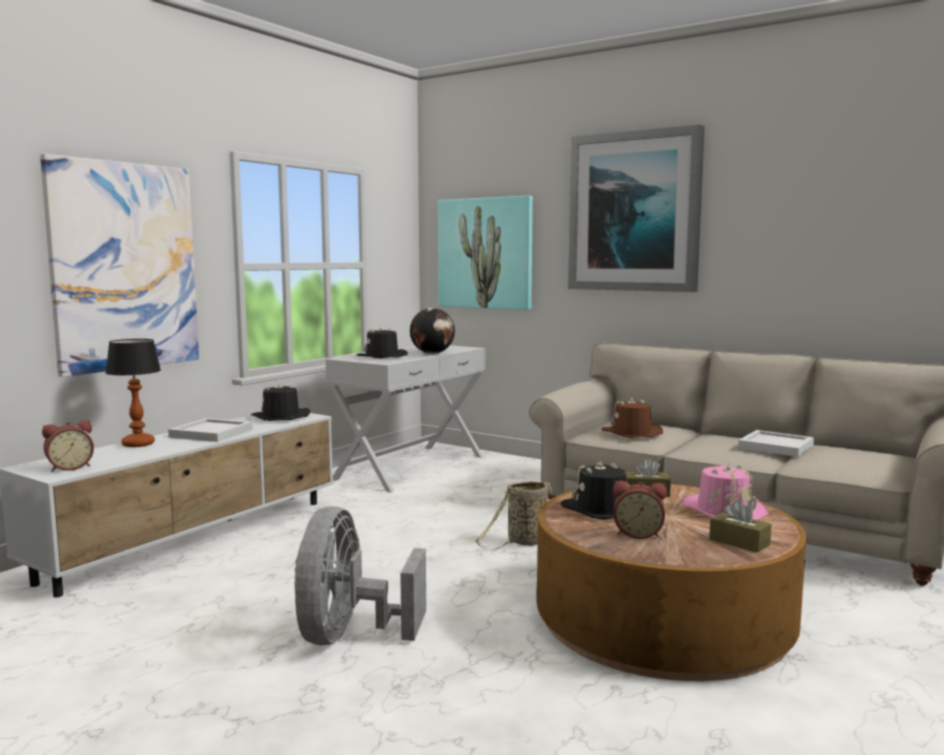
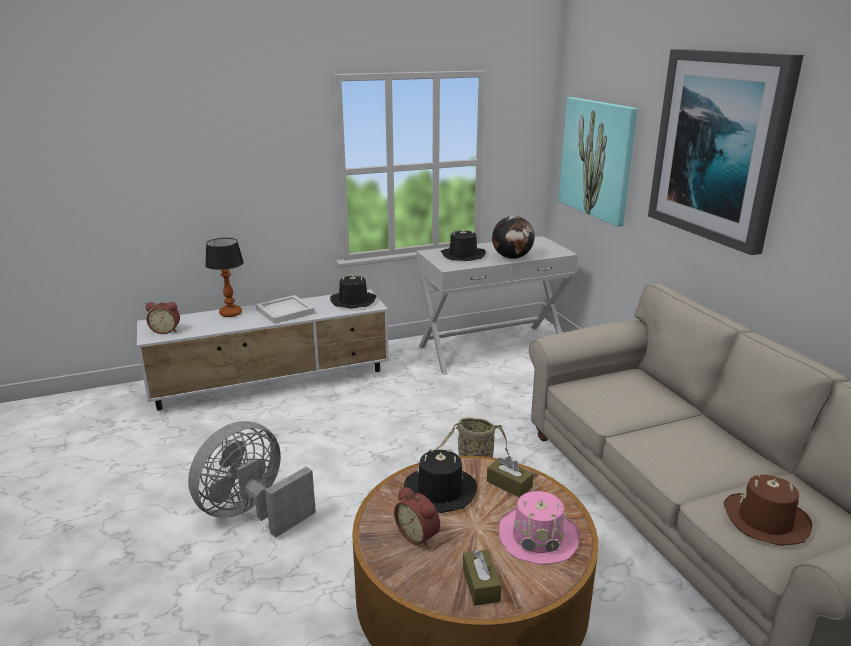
camera: 35 degrees right, 15 degrees up
picture [40,154,199,377] -> none
brown hat [602,398,663,438] -> brown hat moved to [724,473,812,546]
white tray [738,430,814,457] -> none

